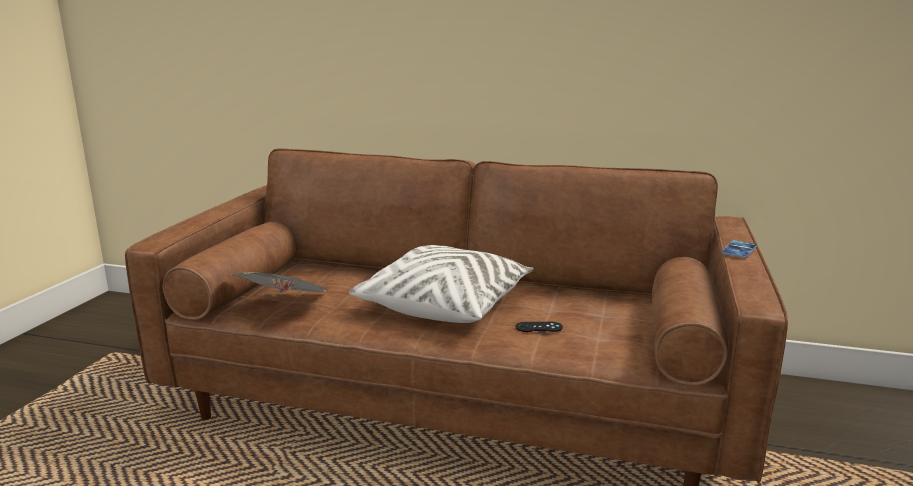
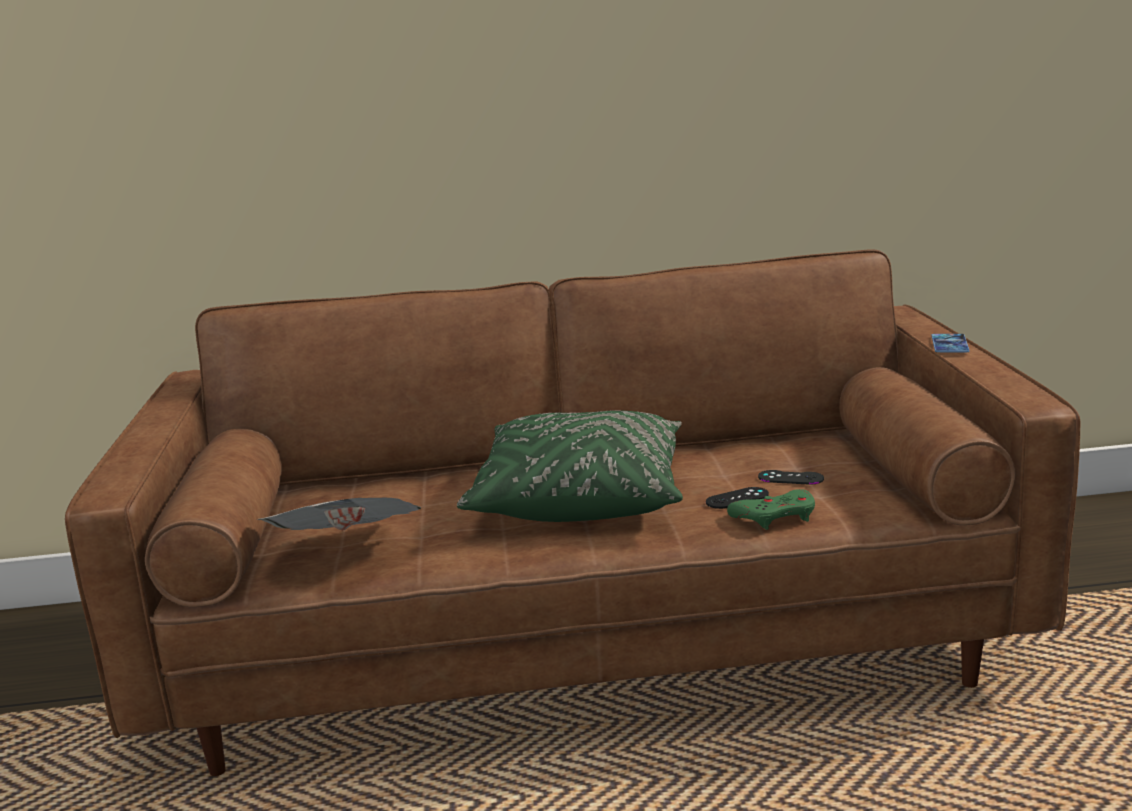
camera: 20 degrees left, 0 degrees up
white pillow [349,245,534,323] -> green pillow [457,410,683,522]
none -> green game controller [727,489,815,530]
none -> black game controller [758,470,824,485]

